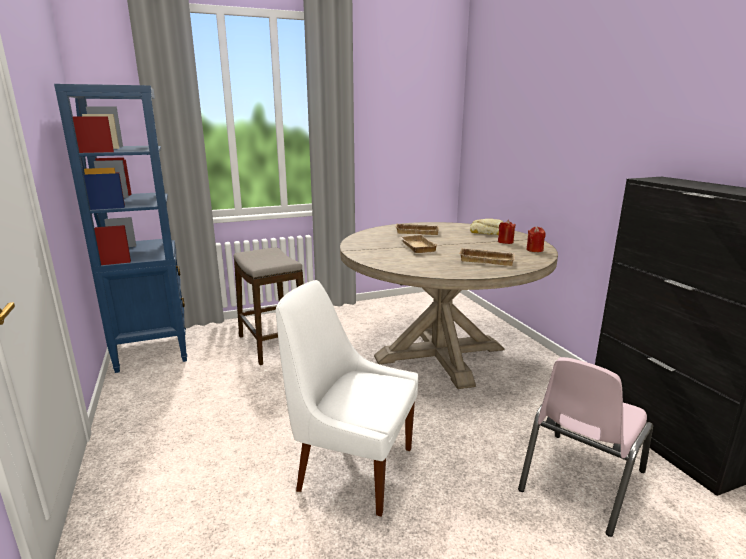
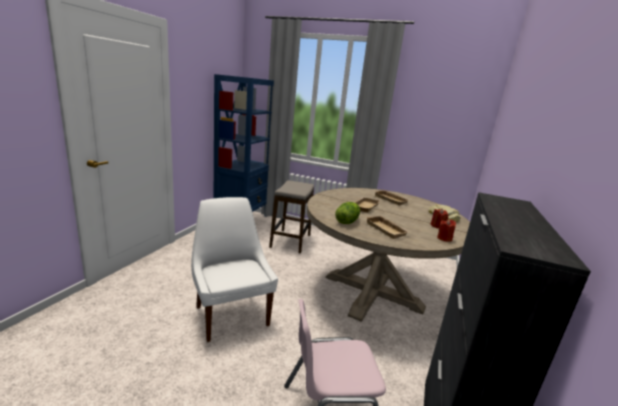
camera: 40 degrees right, 0 degrees up
none -> lettuce [335,202,360,224]

